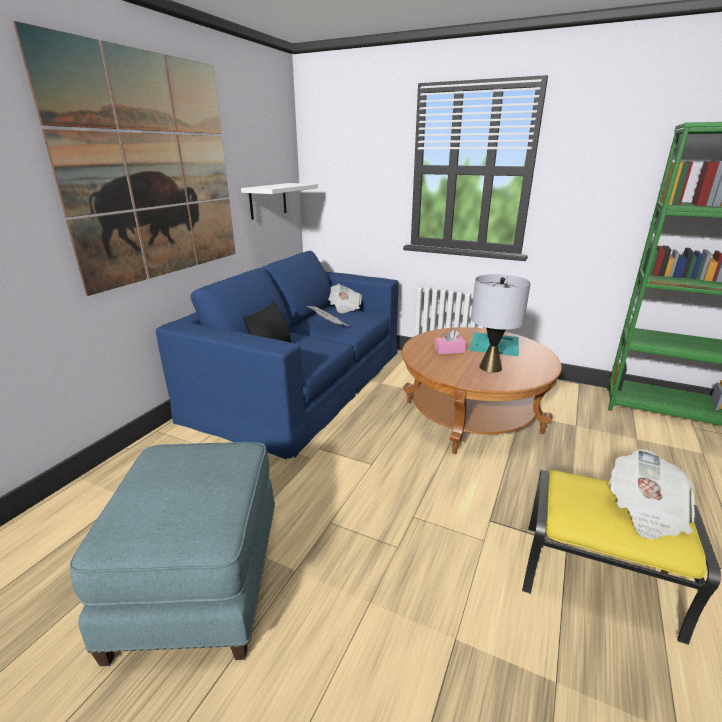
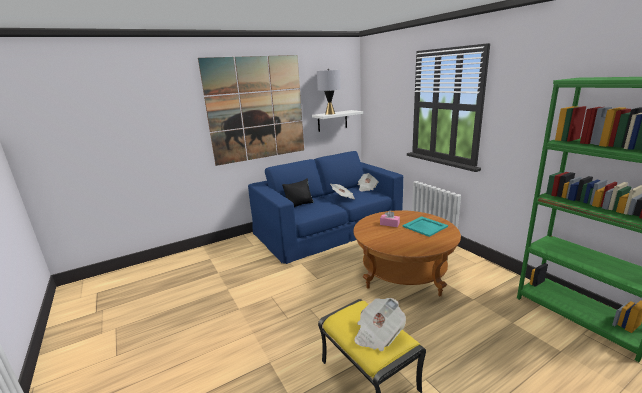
camera: 35 degrees right, 5 degrees down
blue ottoman [70,442,275,666] -> none
grey table lamp [471,274,531,373] -> grey table lamp moved to [317,69,341,115]

